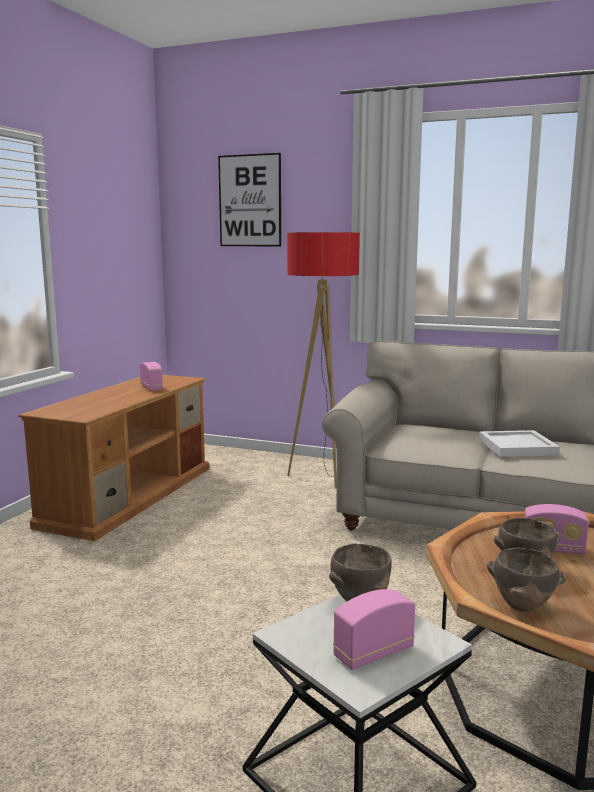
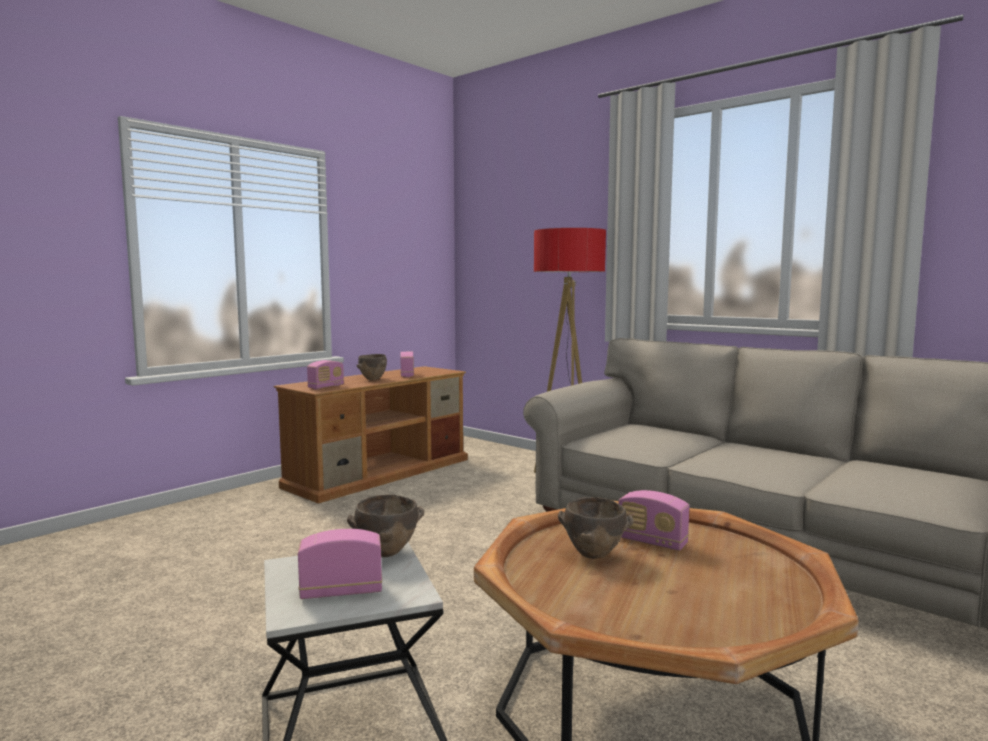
camera: 20 degrees right, 5 degrees down
picture [218,153,281,246] -> none
white tray [479,430,560,457] -> none
brown bowl [487,547,567,612] -> brown bowl moved to [357,354,387,380]
none -> radio [307,360,344,389]

